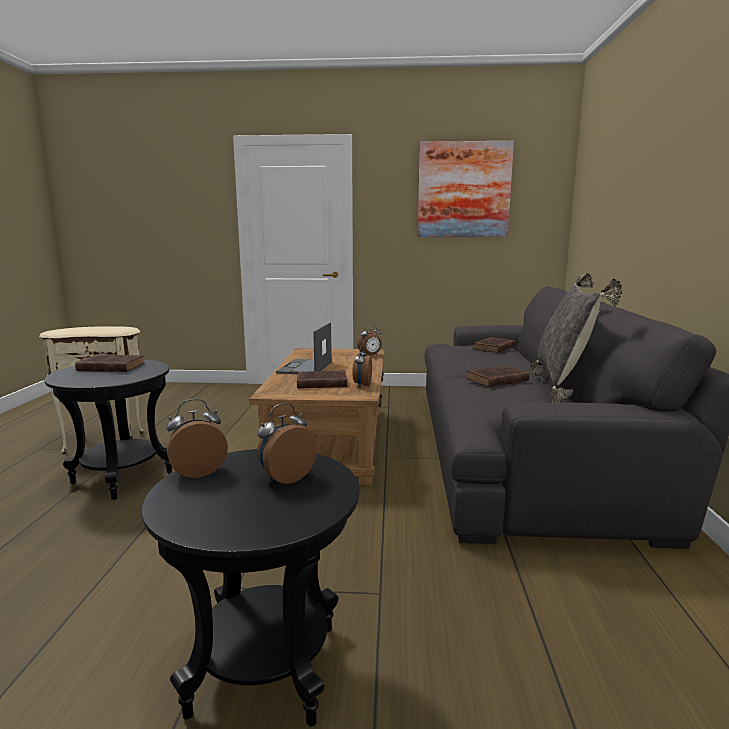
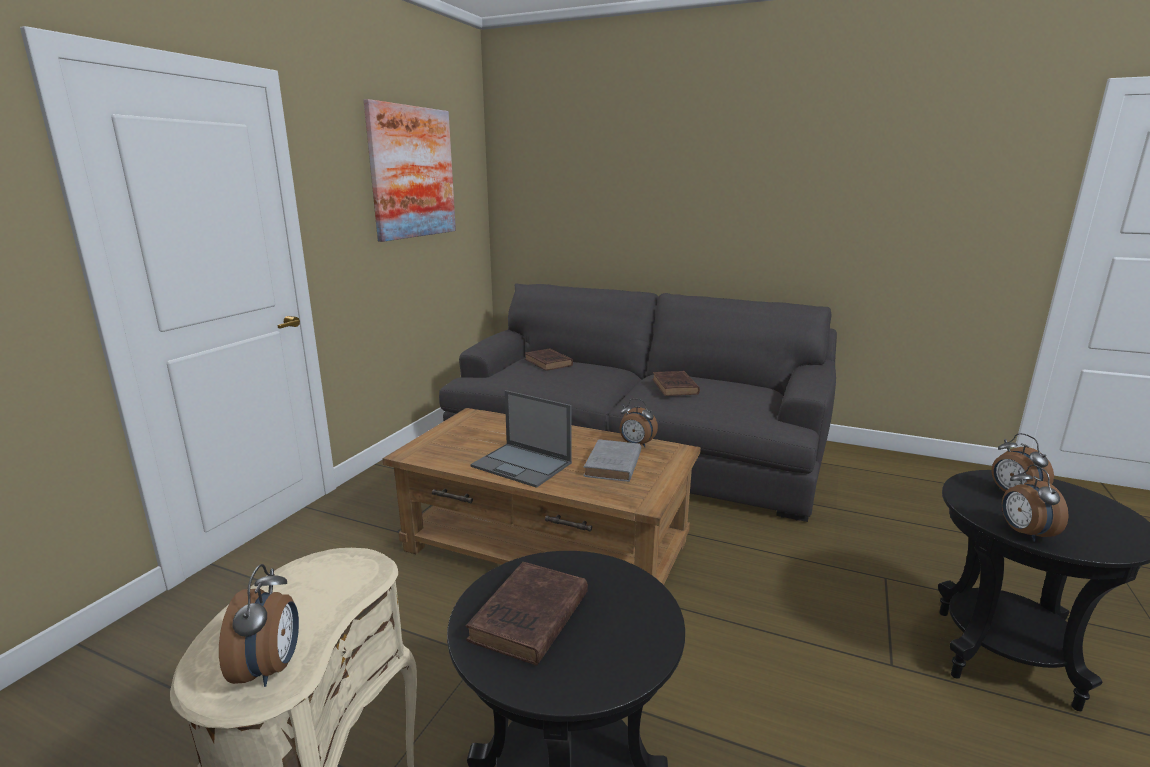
camera: 70 degrees left, 5 degrees up
brown book [297,371,347,388] -> grey book [583,439,641,482]
alarm clock [357,324,382,355] -> alarm clock moved to [219,564,299,687]
pillow [531,273,622,403] -> none

